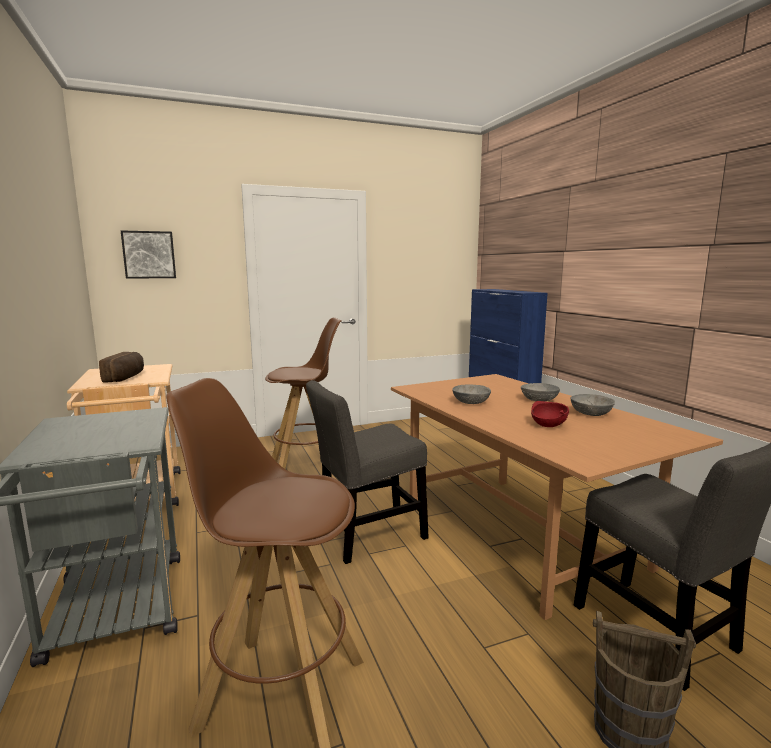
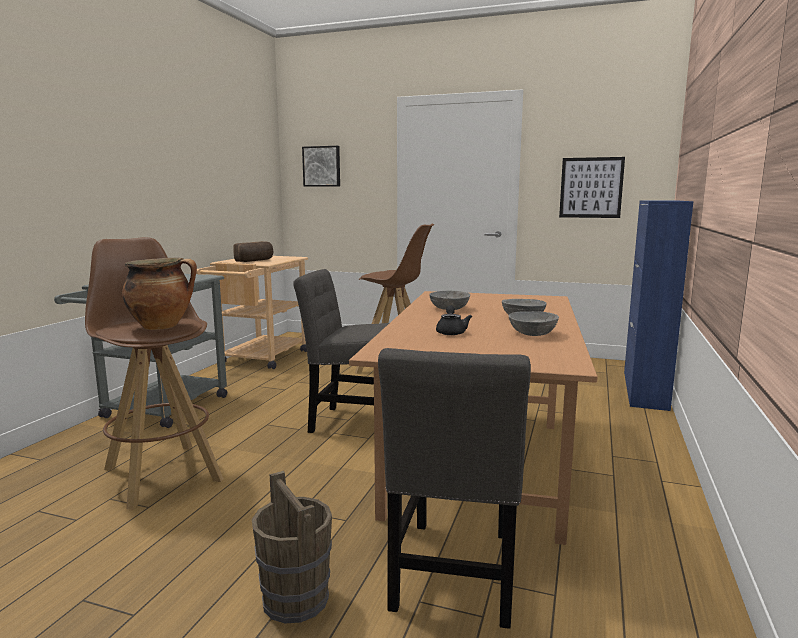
camera: 40 degrees right, 0 degrees up
red bowl [531,401,569,427] -> black teapot [436,305,472,335]
none -> cooking pot [122,258,197,330]
none -> picture [559,157,625,218]

